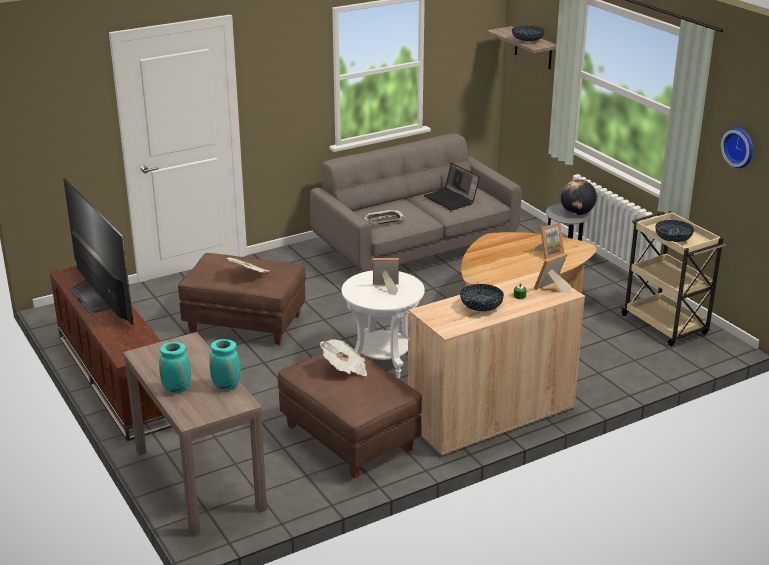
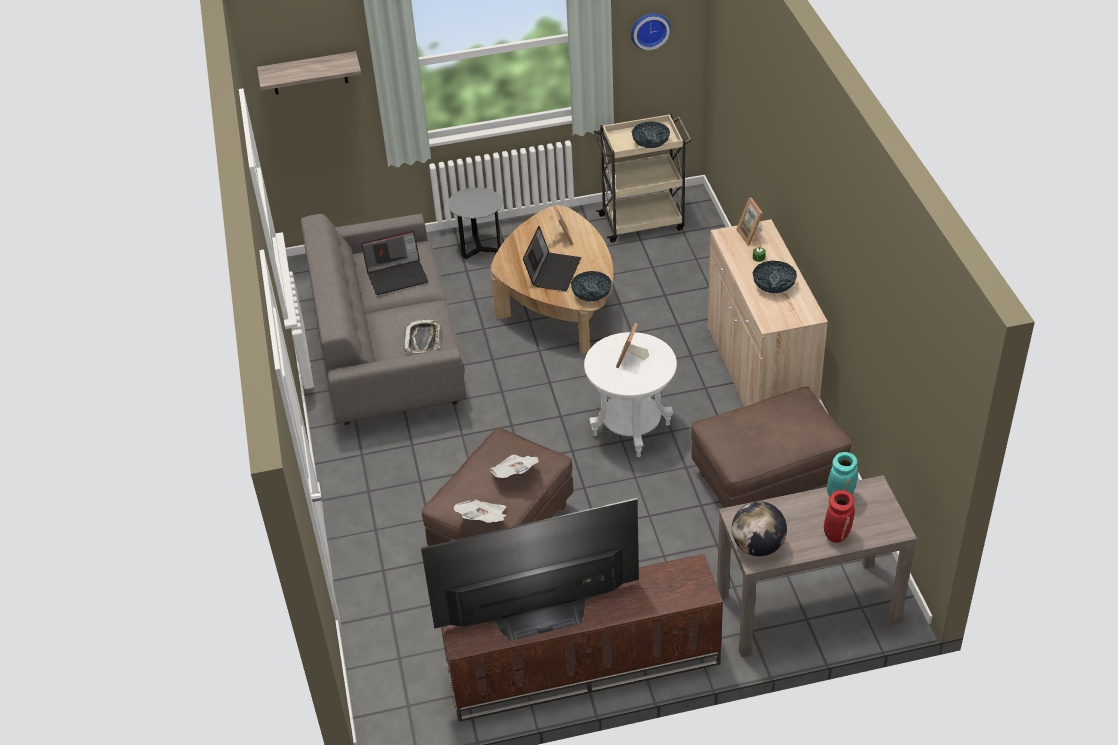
camera: 70 degrees left, 15 degrees up
turquoise vase [159,342,191,393] -> red vase [824,490,855,543]
newspaper [320,339,367,376] -> newspaper moved to [454,500,506,523]
bowl [512,26,545,42] -> bowl moved to [571,271,611,301]
globe [561,179,597,215] -> globe moved to [732,501,787,556]
none -> laptop [523,226,581,291]

